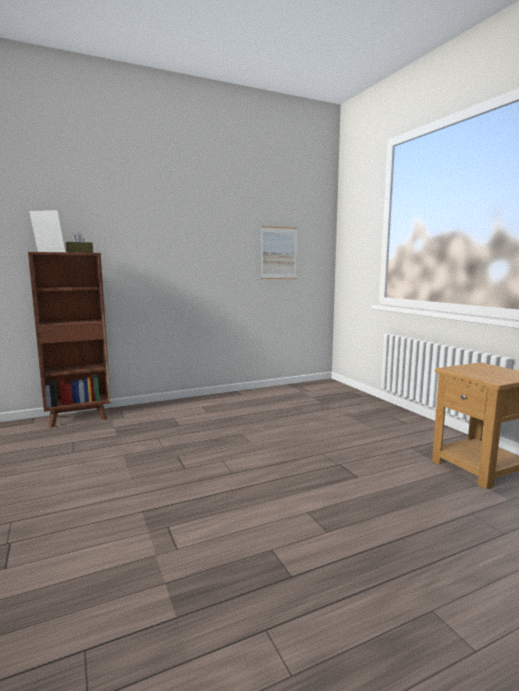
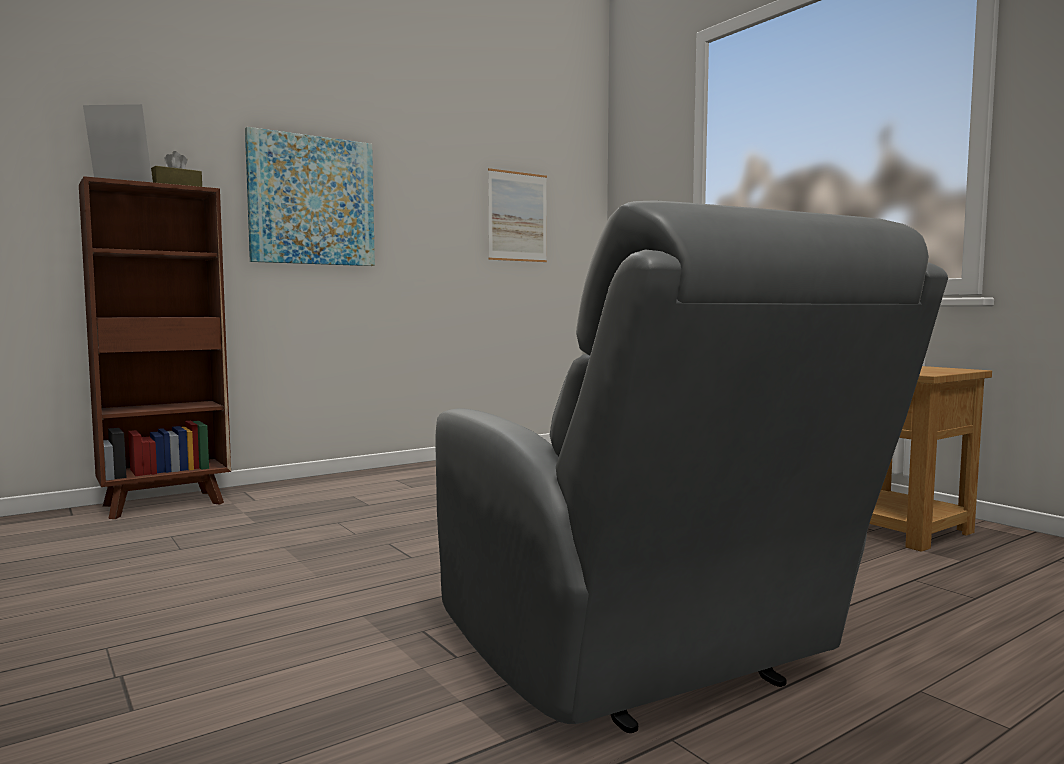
camera: 10 degrees left, 5 degrees down
none -> picture [245,127,375,266]
none -> grey armchair [435,200,948,733]

